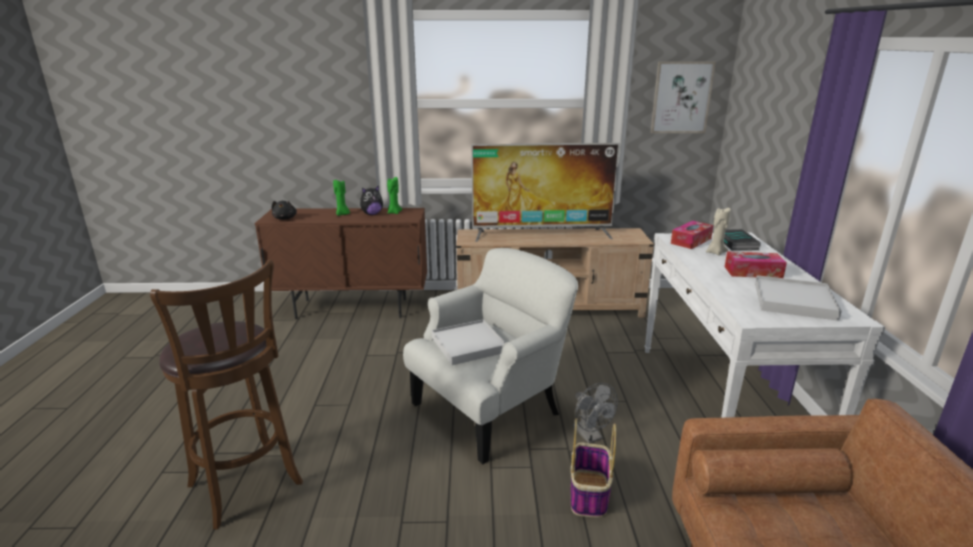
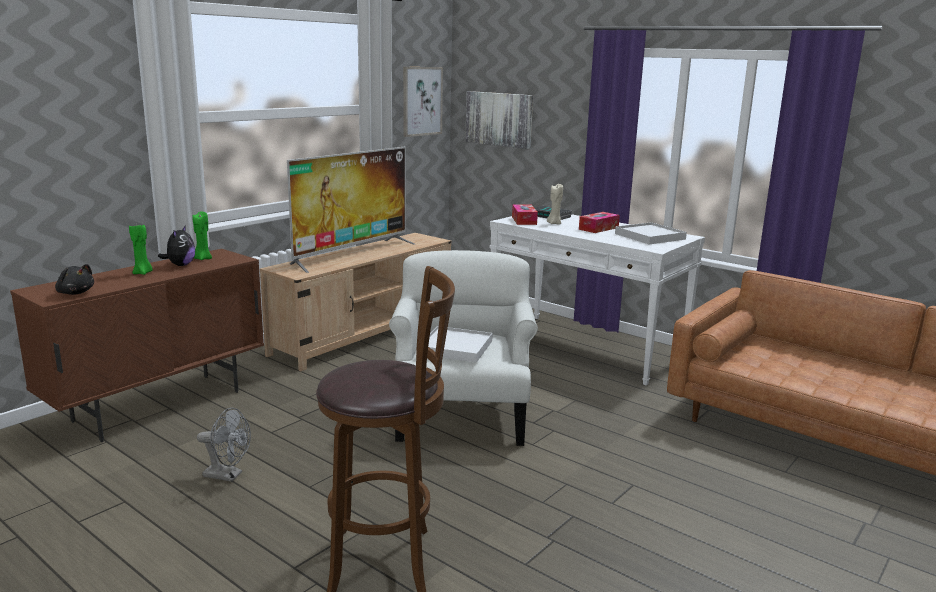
camera: 50 degrees left, 5 degrees down
basket [571,418,616,518] -> none
grey fan [573,383,618,443] -> grey fan moved to [197,408,251,482]
none -> picture [465,91,533,149]

